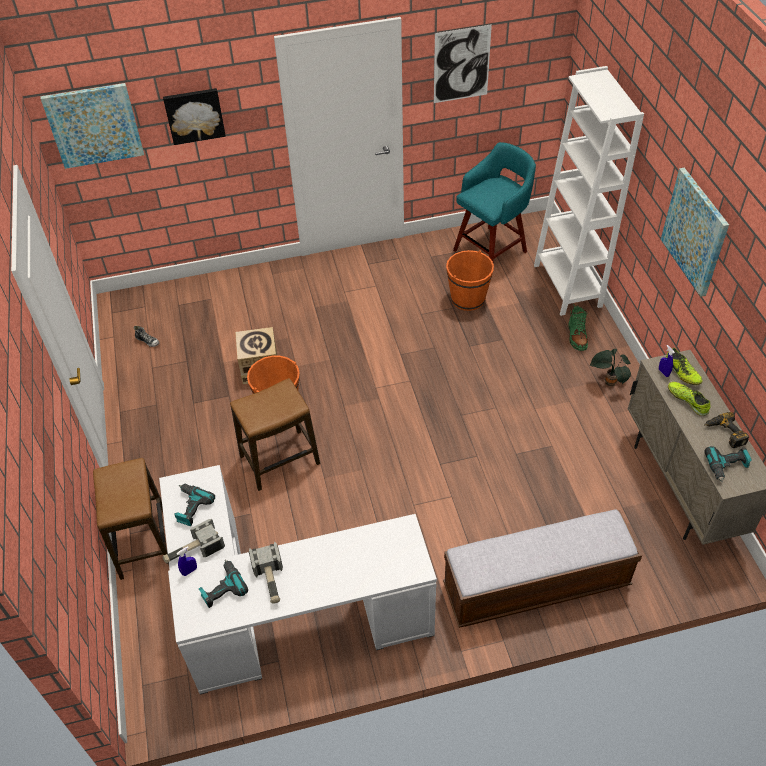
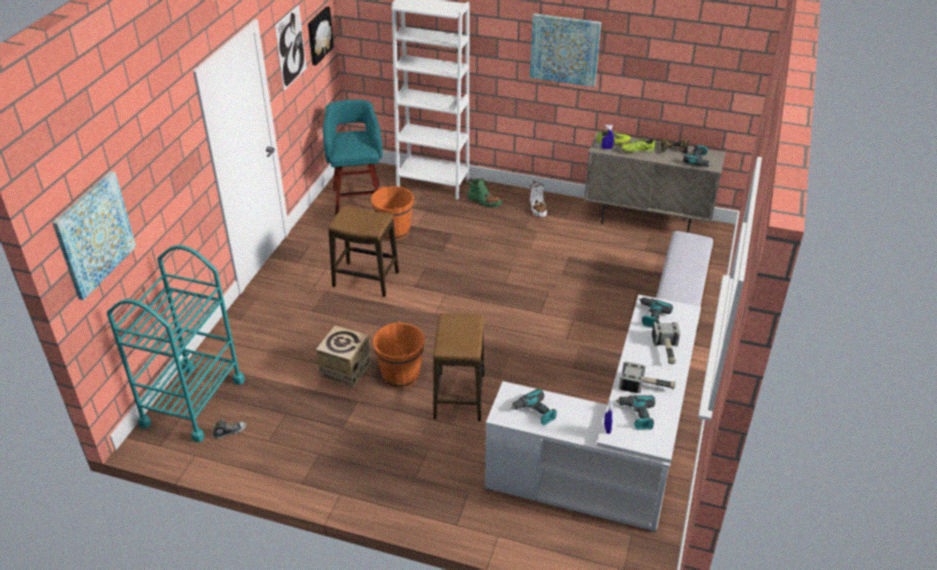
camera: 60 degrees left, 10 degrees down
stool [93,458,169,580] -> stool moved to [328,205,399,297]
picture [163,88,226,145] -> picture moved to [308,6,334,66]
hammer [163,519,225,563] -> hammer moved to [652,322,680,364]
potted plant [590,349,631,386] -> white boot [530,181,547,217]
none -> turquoise cart [107,245,245,442]
none -> power drill [638,297,673,328]

